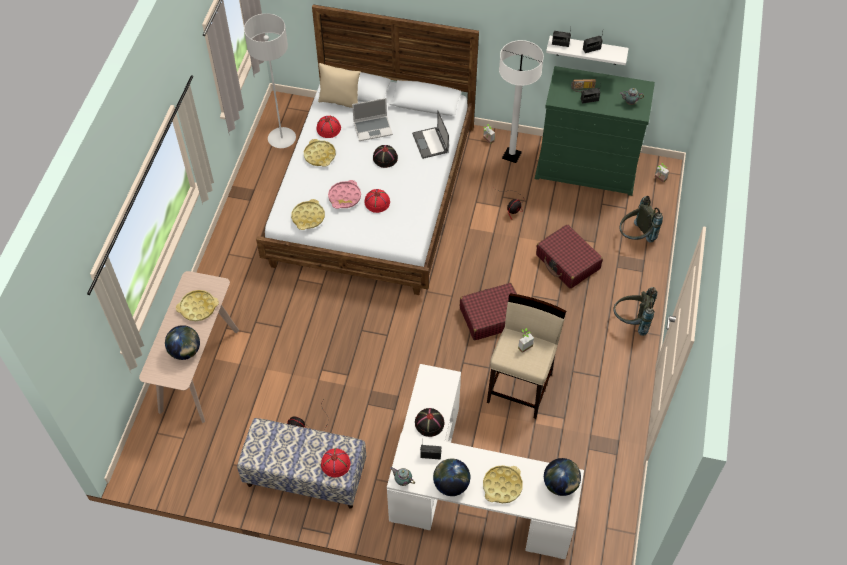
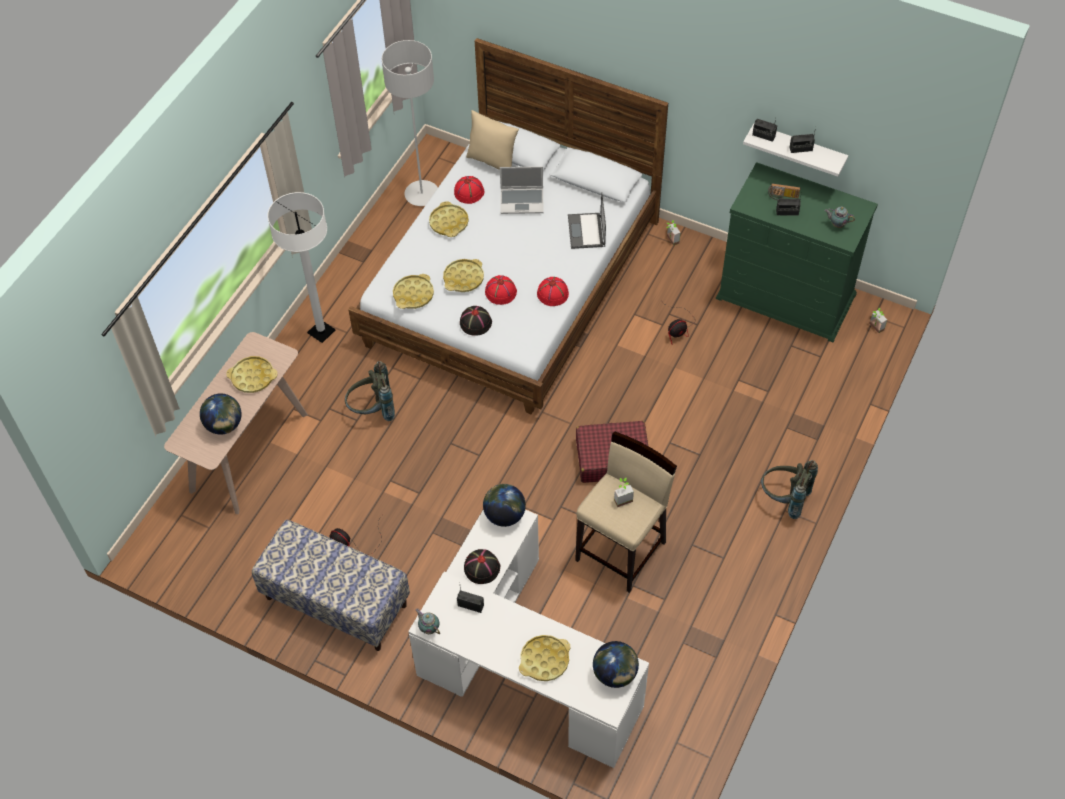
camera: 15 degrees right, 0 degrees up
red hat [321,448,350,478] -> red hat moved to [537,277,569,306]
pink tray [328,180,361,209] -> yellow tray [443,259,484,292]
black hat [373,145,398,168] -> black hat moved to [460,306,492,336]
globe [433,458,471,496] -> globe moved to [483,484,526,527]
white floor lamp [499,40,544,163] -> white floor lamp moved to [267,192,335,343]
red suitcase [536,224,603,289] -> none
grey backpack [620,196,663,243] -> grey backpack moved to [345,361,395,421]

